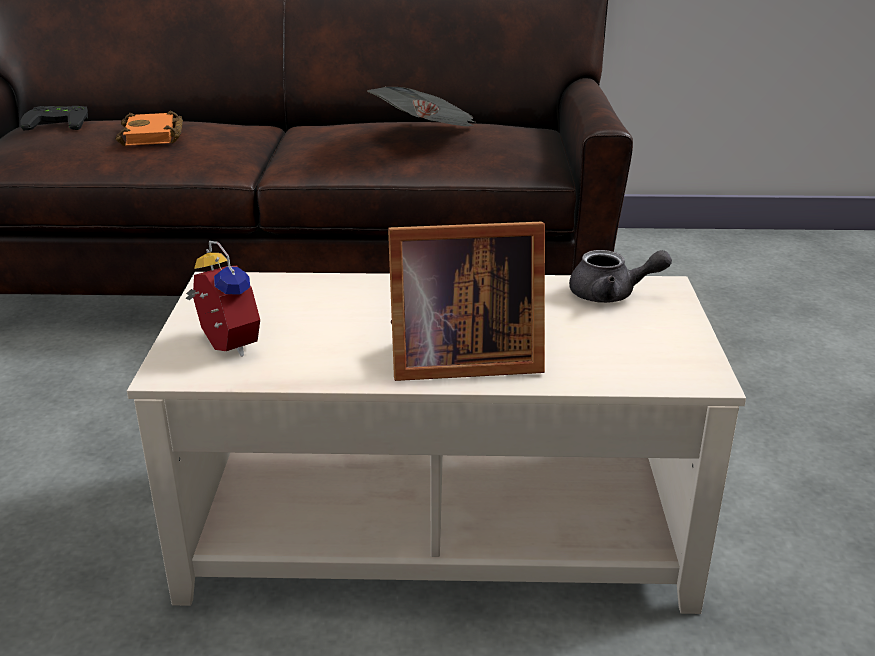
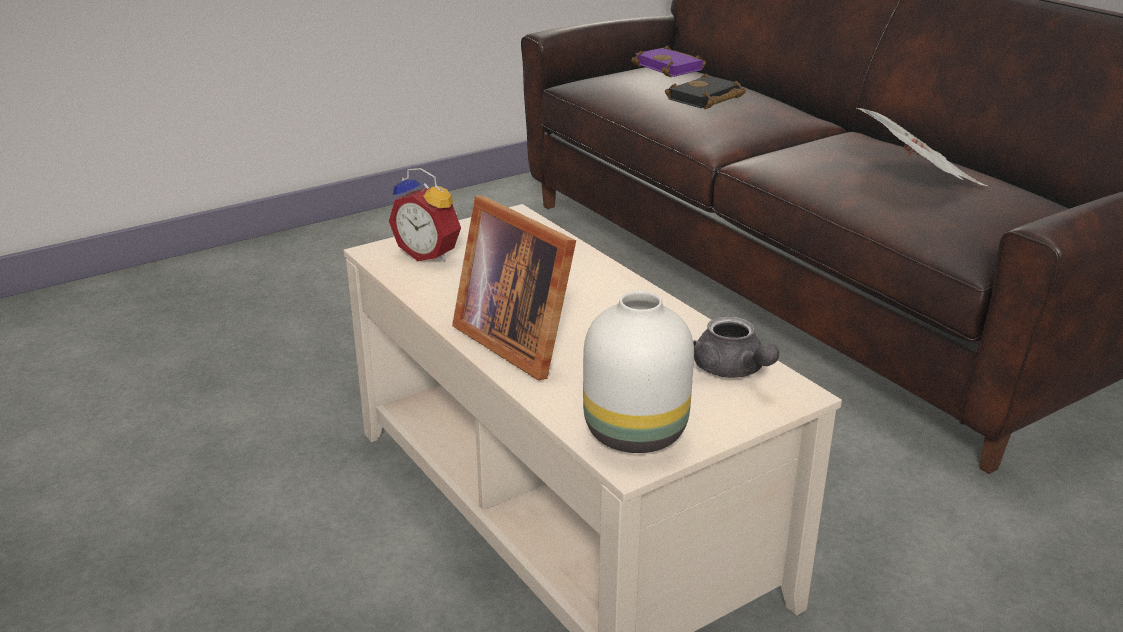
camera: 55 degrees right, 0 degrees up
black game controller [20,106,88,130] -> purple book [631,45,706,77]
orange book [116,111,183,146] -> black book [665,73,746,109]
alarm clock [185,241,260,357] -> alarm clock turned 105 degrees clockwise [389,168,461,262]
none -> white vase [583,291,694,453]

